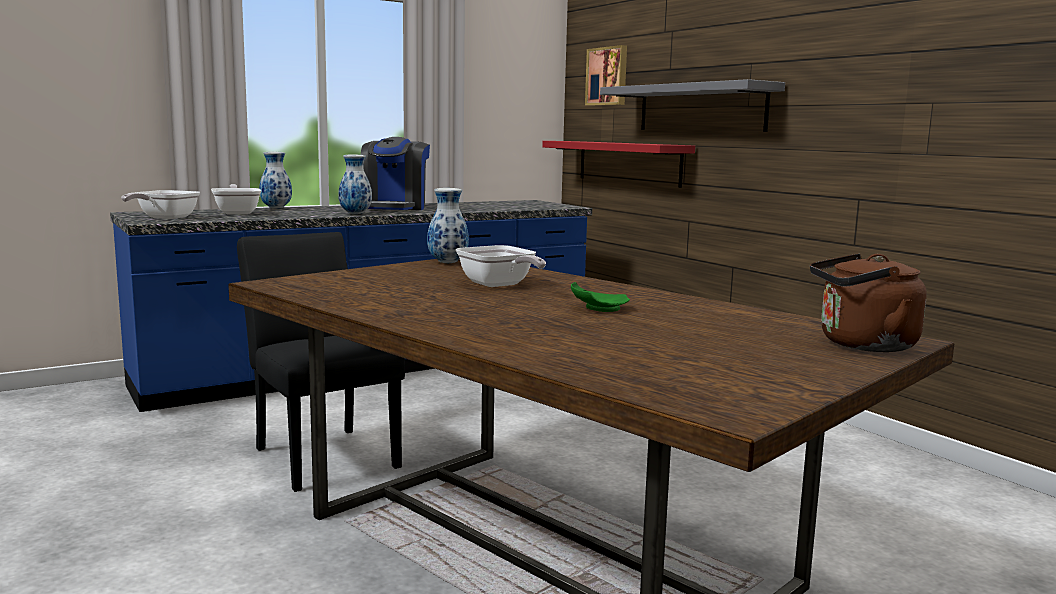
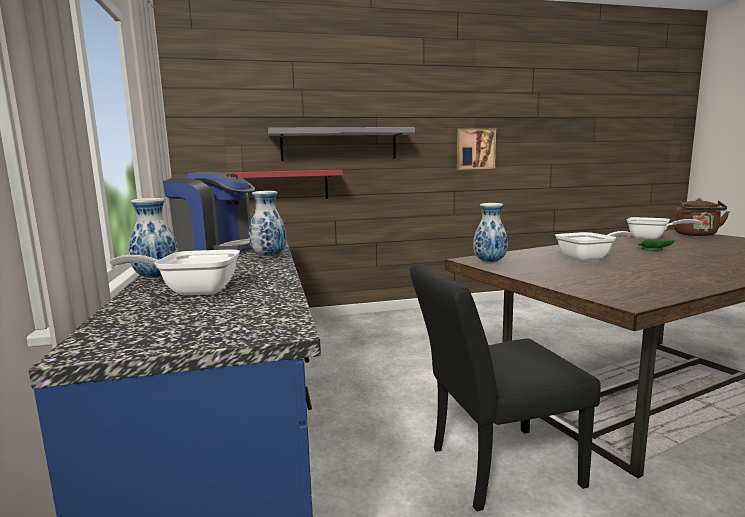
camera: 70 degrees left, 0 degrees up
frying pan [121,190,200,219] -> frying pan moved to [627,217,702,239]
picture [585,45,627,106] -> picture moved to [457,128,496,170]

